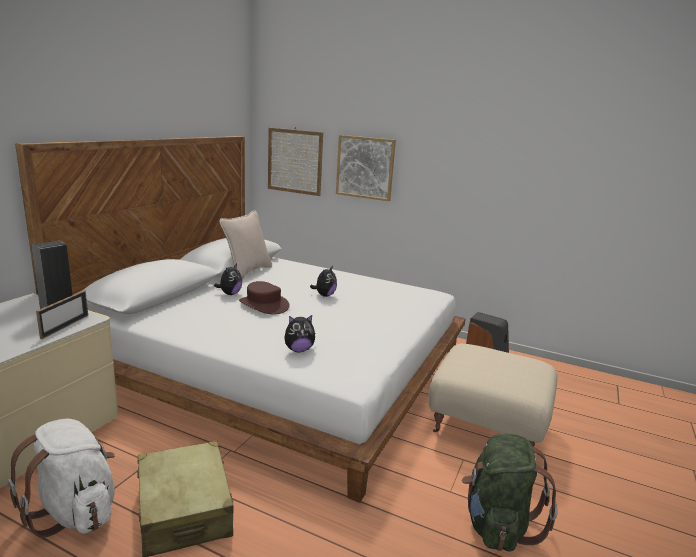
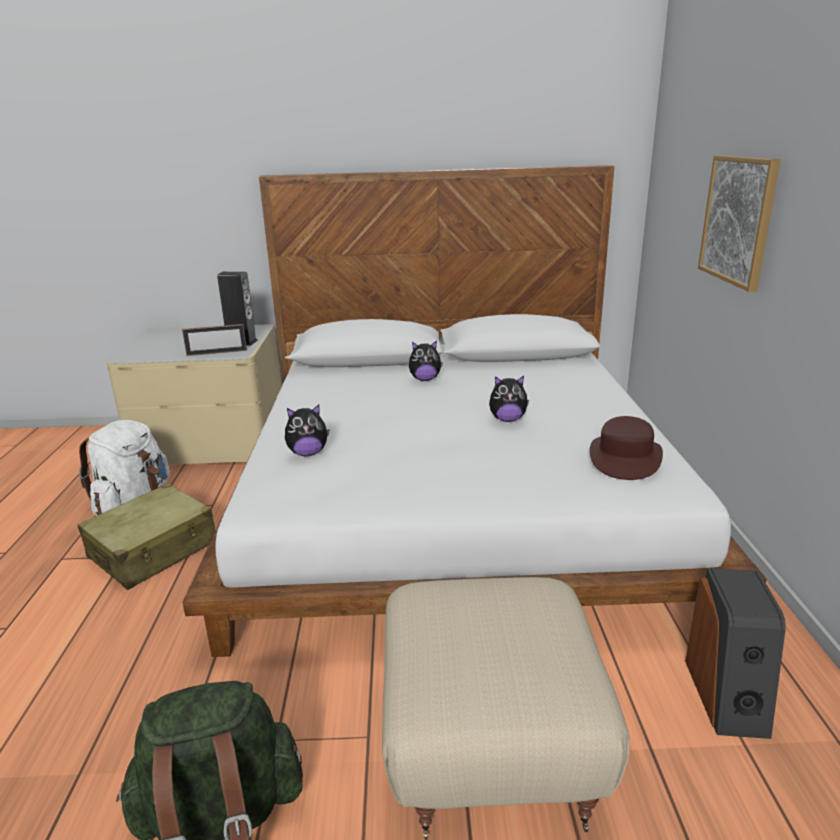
camera: 65 degrees right, 5 degrees up
beige pillow [219,210,272,279] -> none
brown hat [239,281,290,315] -> brown hat moved to [590,416,663,480]
picture [268,128,323,196] -> none
plush toy [284,315,315,352] -> plush toy turned 60 degrees counterclockwise [285,405,330,456]

